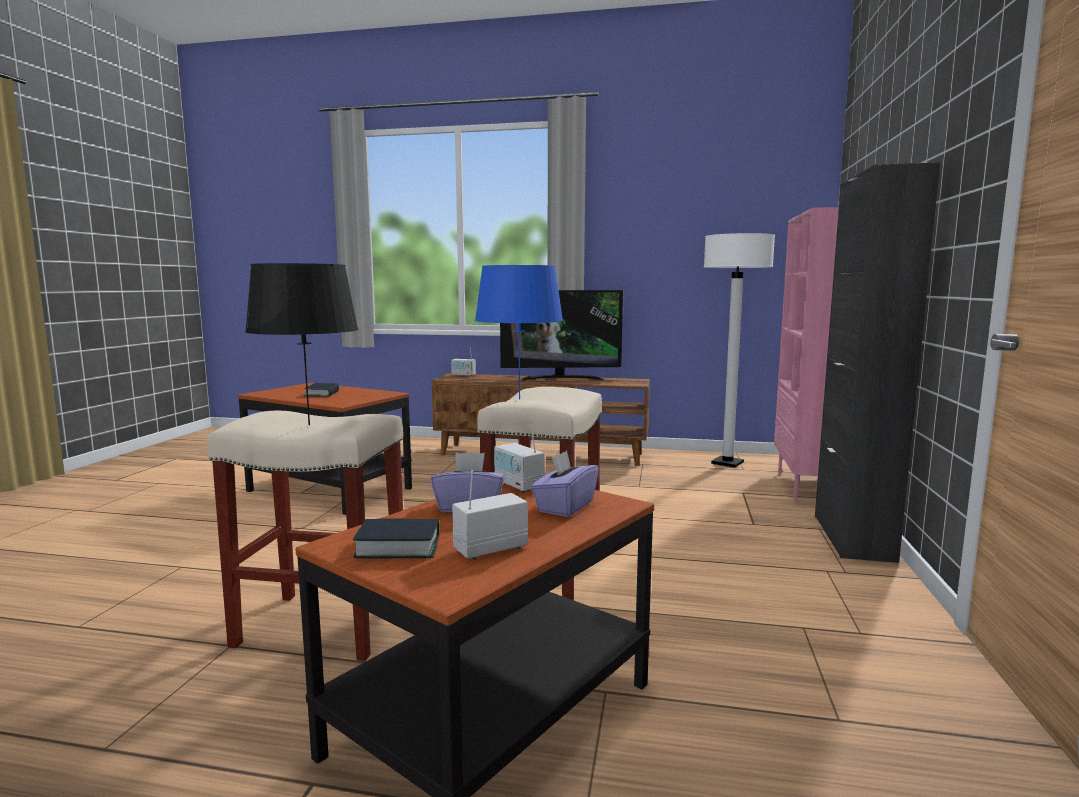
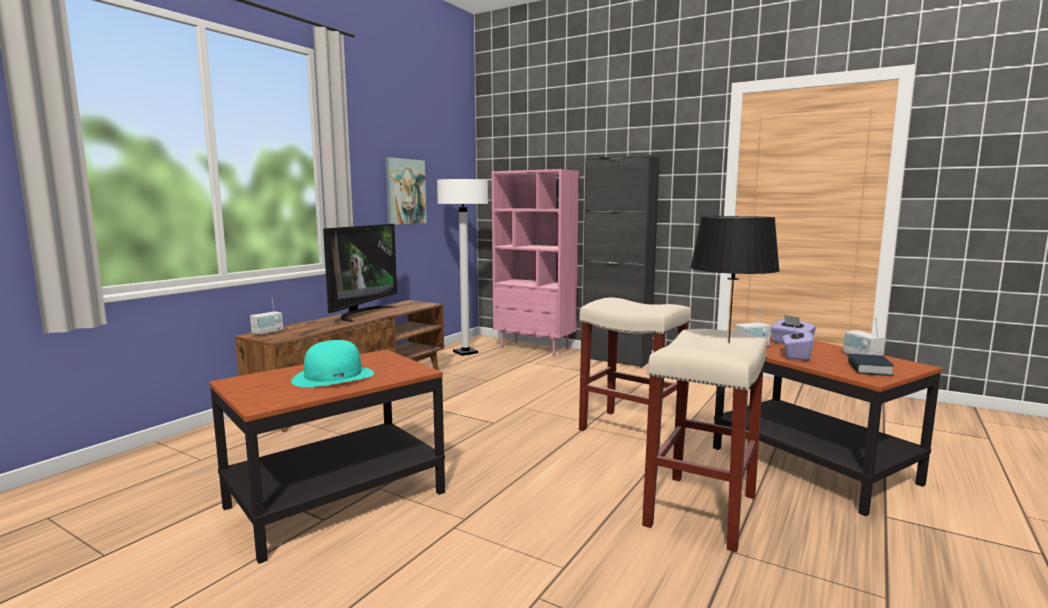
camera: 70 degrees left, 0 degrees up
book [304,383,339,397] -> turquoise hat [291,340,374,387]
blue table lamp [475,265,563,400] -> none
none -> picture [386,157,427,225]

